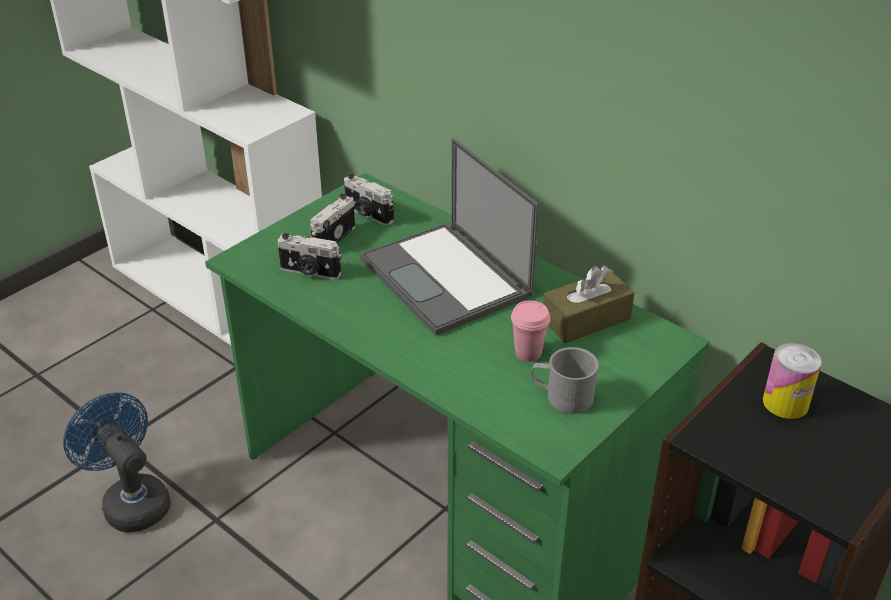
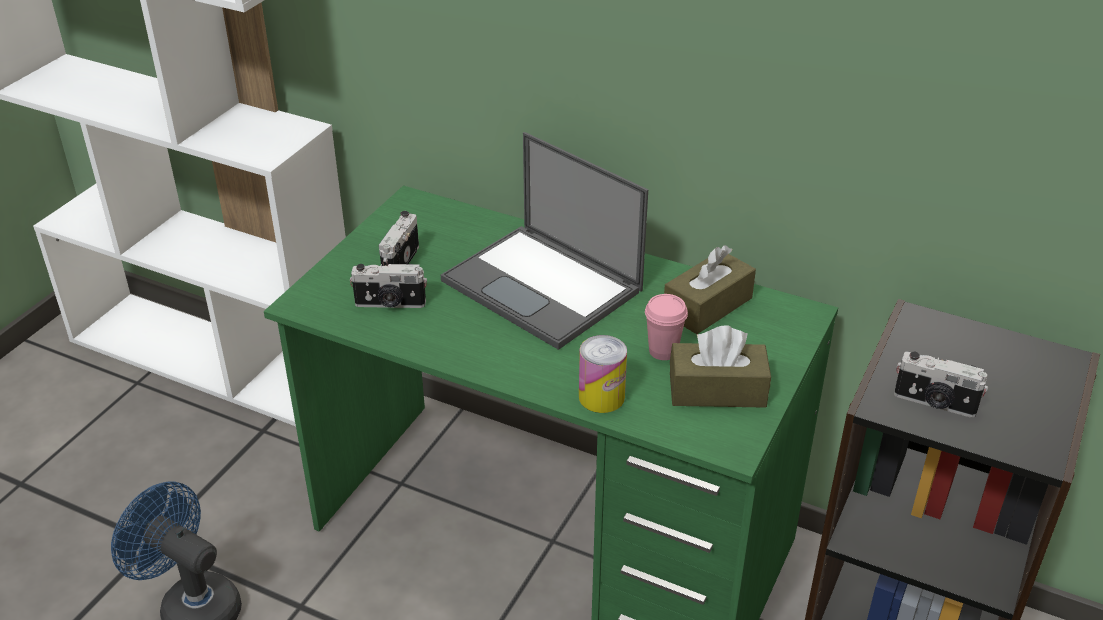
camera: 15 degrees left, 0 degrees up
camera [344,173,394,226] -> camera moved to [894,351,988,418]
grey mug [531,347,599,414] -> brown tissue box [670,325,771,408]
can [763,343,822,419] -> can moved to [579,335,627,413]

